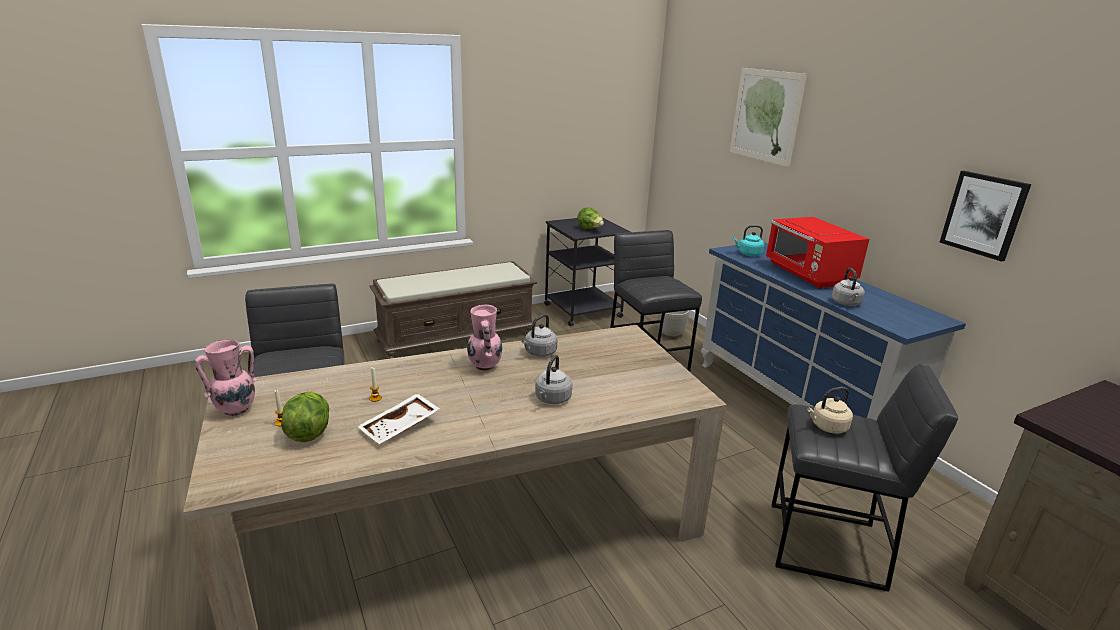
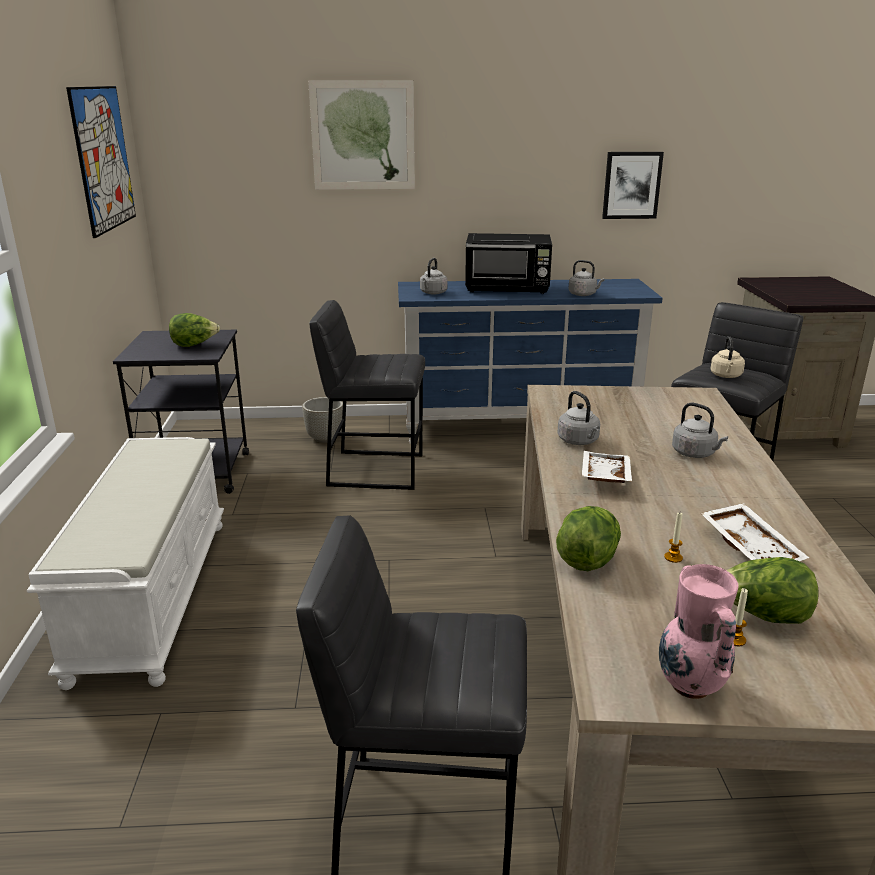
camera: 65 degrees left, 0 degrees up
brown bench [369,261,537,359] -> white bench [27,437,224,690]
pink vase [467,304,502,371] -> white tray [582,451,632,483]
turquoise kettle [733,225,764,256] -> grey kettle [420,258,448,295]
red microwave [766,217,869,289] -> black microwave [465,233,552,294]
none -> picture [66,86,136,238]
none -> lettuce [556,506,621,571]

